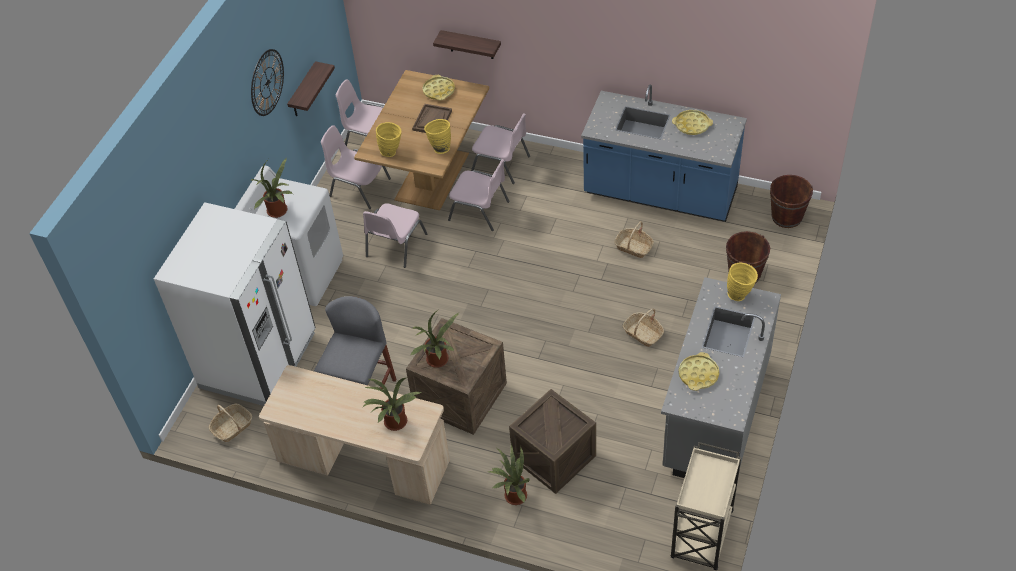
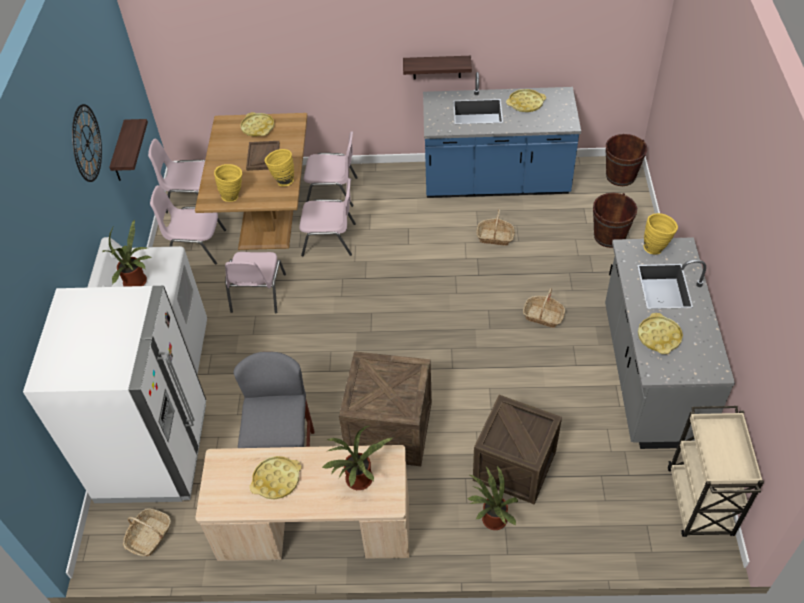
camera: 20 degrees left, 0 degrees up
potted plant [411,309,459,368] -> none
shelf [433,30,501,59] -> shelf moved to [403,56,472,79]
none -> yellow tray [249,456,301,499]

